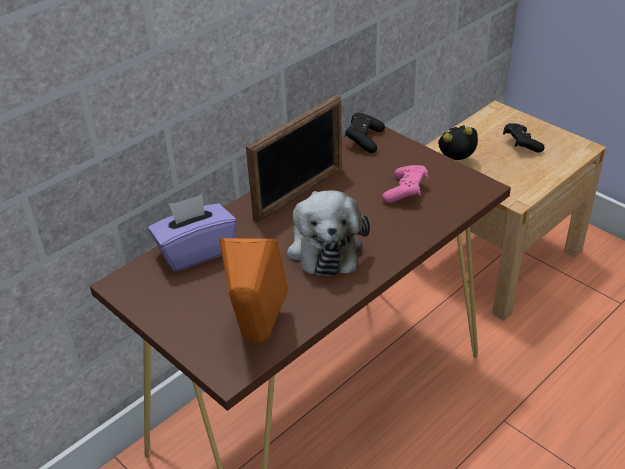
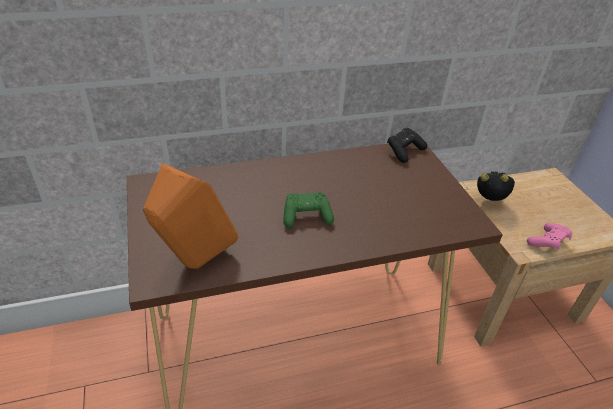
camera: 25 degrees right, 0 degrees up
purple tissue box [148,194,237,271] -> none
picture frame [246,95,342,223] -> none
plush toy [287,190,370,277] -> green game controller [283,192,334,228]
pink game controller [382,165,428,203] -> pink game controller moved to [527,223,572,250]
black game controller [503,123,544,153] -> none

